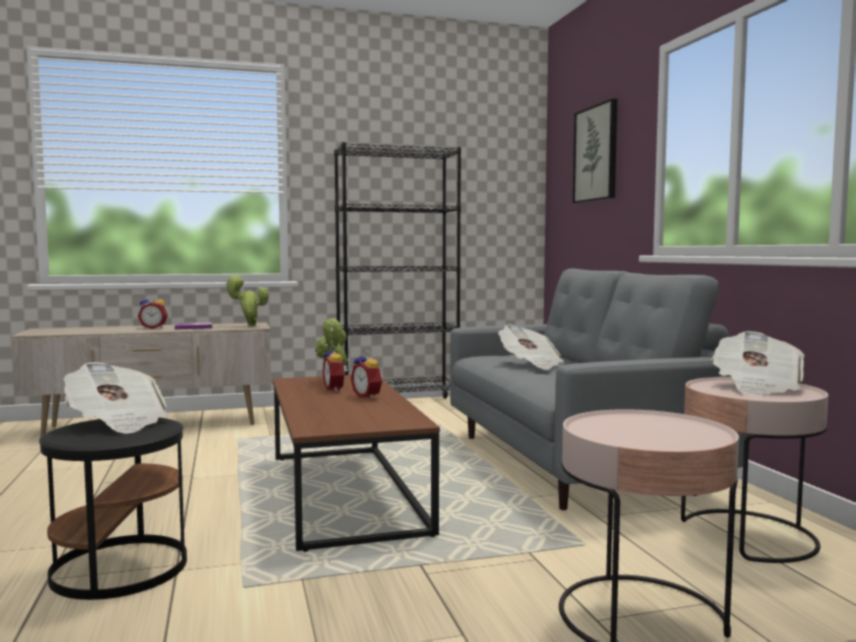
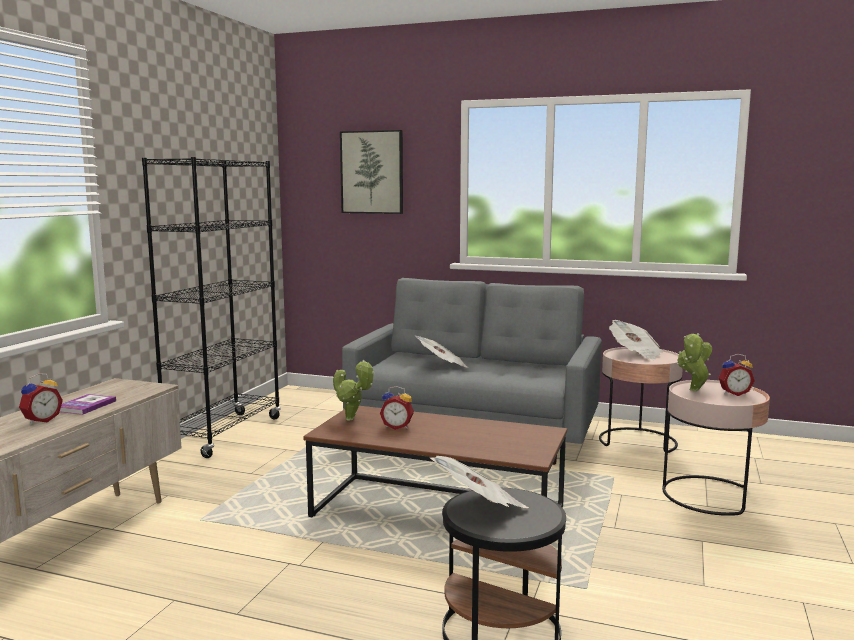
camera: 55 degrees left, 5 degrees up
potted plant [226,275,268,326] -> potted plant moved to [677,333,712,391]
alarm clock [351,349,383,399] -> alarm clock moved to [719,354,755,396]

